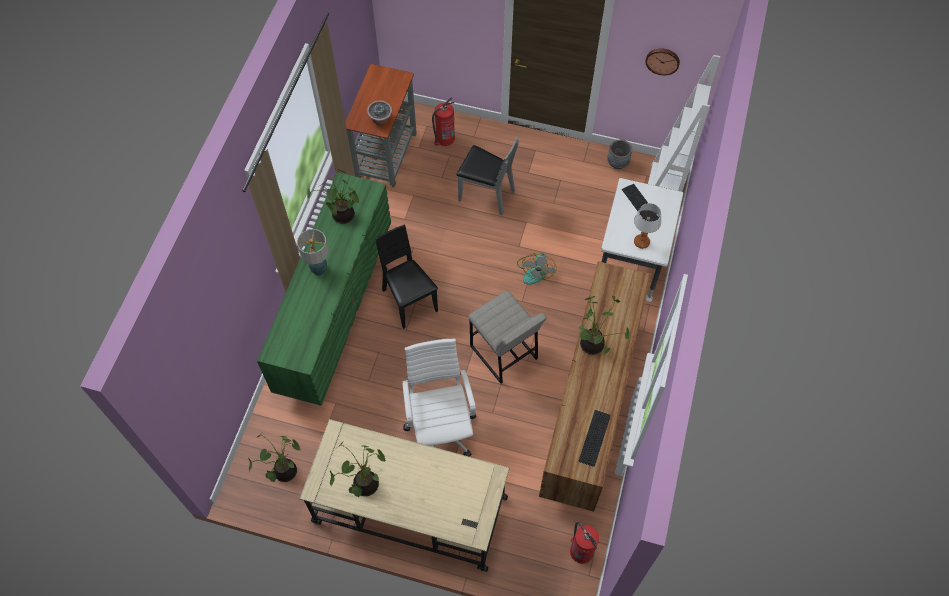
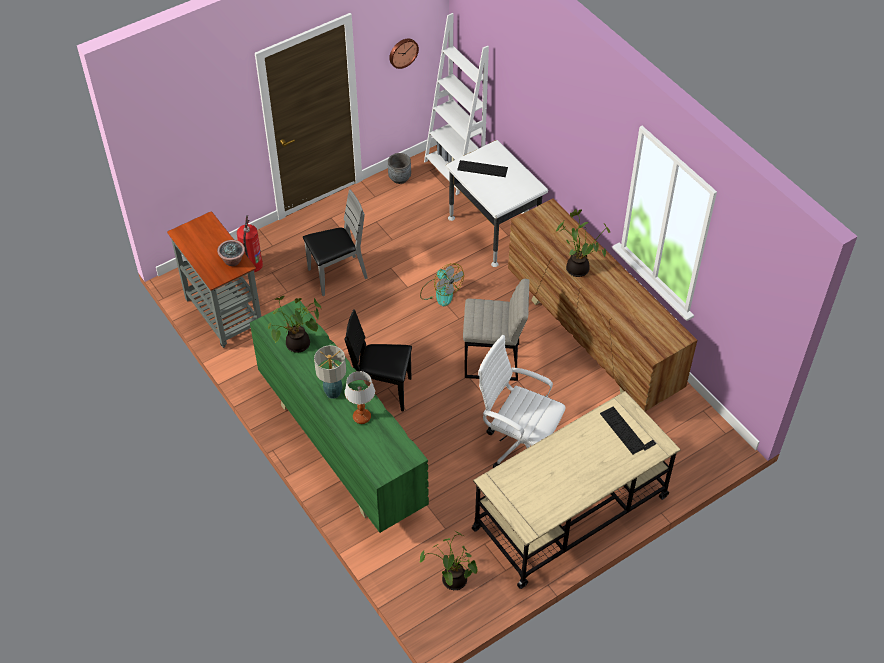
camera: 50 degrees left, 10 degrees down
potted plant [330,441,386,497] -> none
fire extinguisher [570,521,599,564] -> none
keyboard [579,410,611,467] -> keyboard moved to [600,407,646,454]
table lamp [634,203,661,249] -> table lamp moved to [345,371,375,424]

